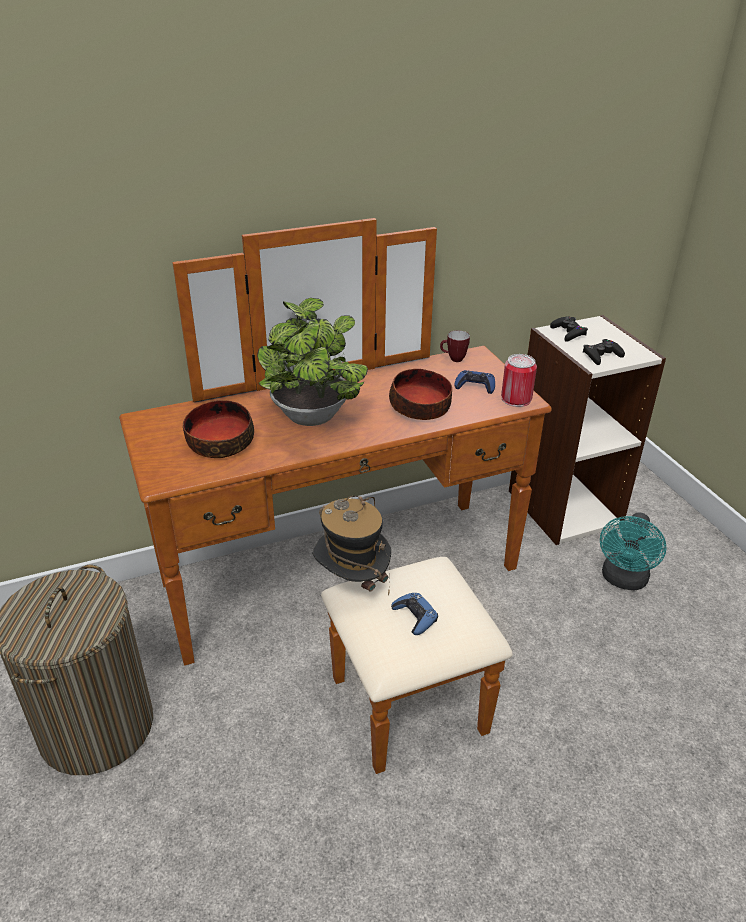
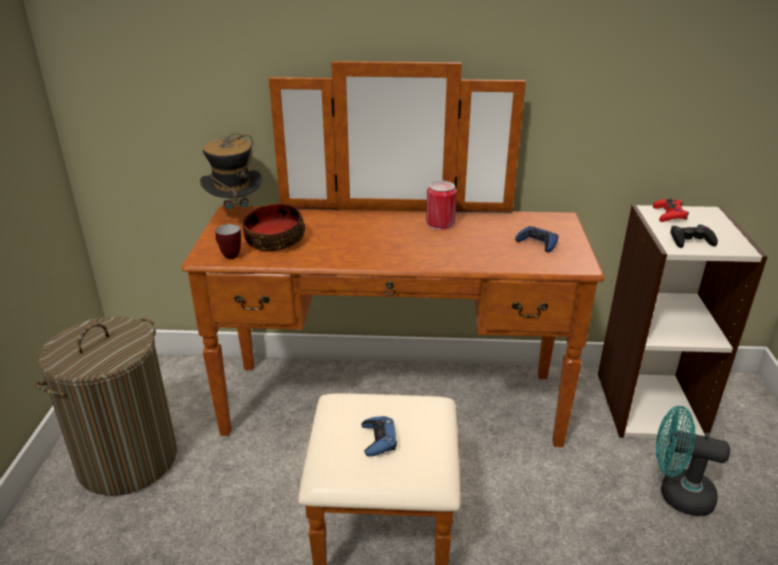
camera: 25 degrees right, 5 degrees down
potted plant [257,298,368,426] -> none
hat [312,496,391,596] -> hat moved to [200,133,262,210]
bowl [389,369,452,420] -> none
mug [440,330,470,362] -> mug moved to [215,224,241,259]
can [501,354,537,407] -> can moved to [426,181,457,230]
black game controller [550,316,588,341] -> red game controller [653,199,689,222]
turquoise fan [600,512,667,590] -> turquoise fan turned 60 degrees clockwise [656,406,730,516]

